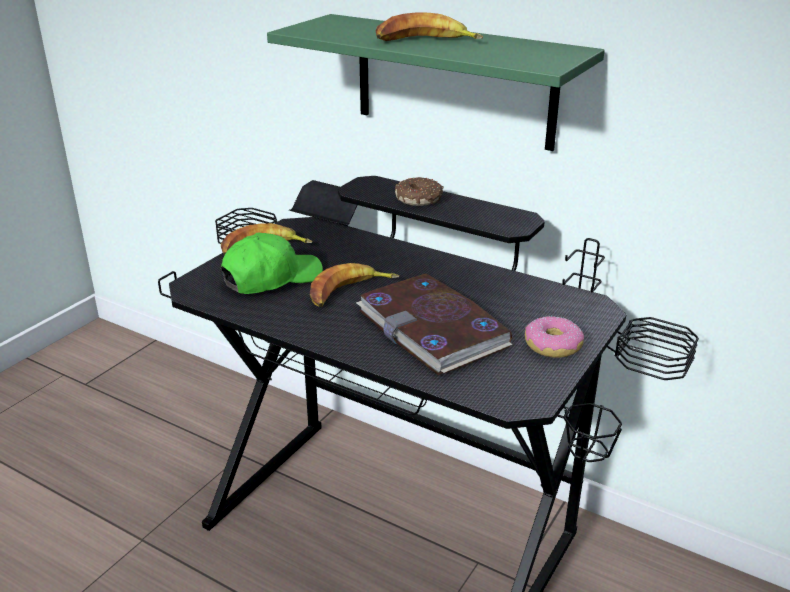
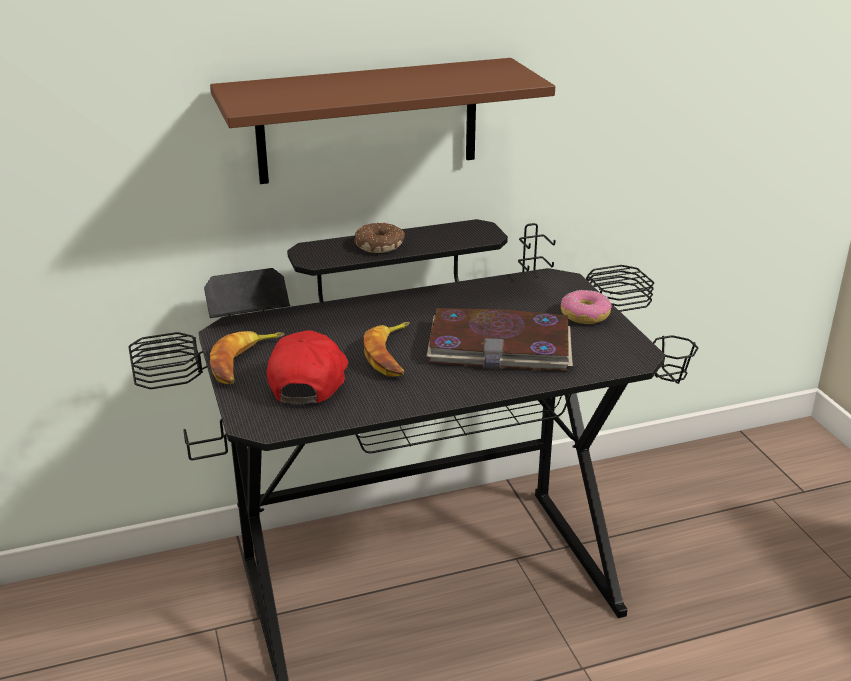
camera: 50 degrees left, 0 degrees up
green cap [221,232,323,294] -> red cap [267,330,348,404]
green shelf [267,14,605,151] -> brown shelf [210,58,555,184]
banana [376,12,483,41] -> none

